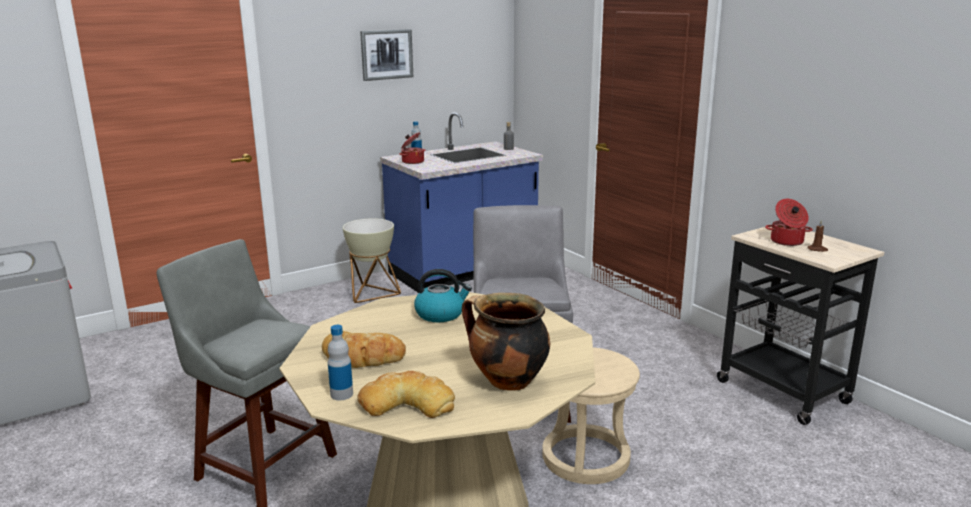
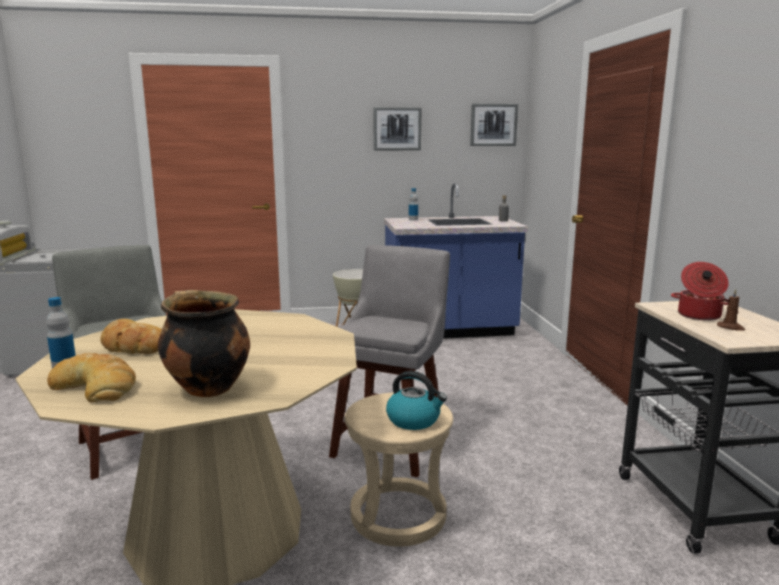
camera: 25 degrees right, 5 degrees down
cooking pot [399,132,426,164] -> none
kettle [414,269,472,322] -> kettle moved to [386,371,447,430]
none -> picture [470,104,518,146]

